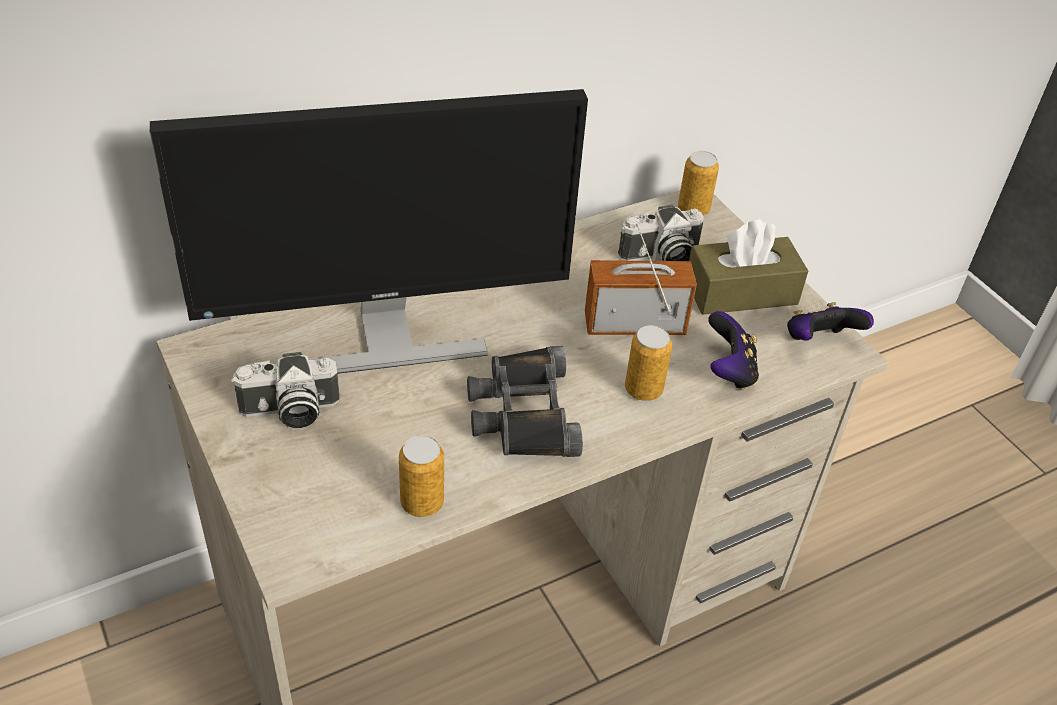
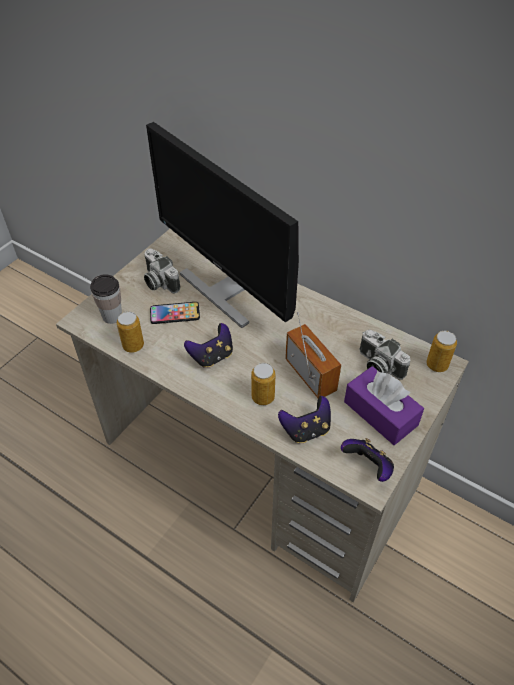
camera: 65 degrees right, 5 degrees up
black binoculars [467,346,583,457] -> game controller [184,323,233,368]
brown tissue box [689,219,808,315] -> purple tissue box [344,366,424,445]
none -> cup [90,274,122,324]
none -> phone [150,302,200,324]

